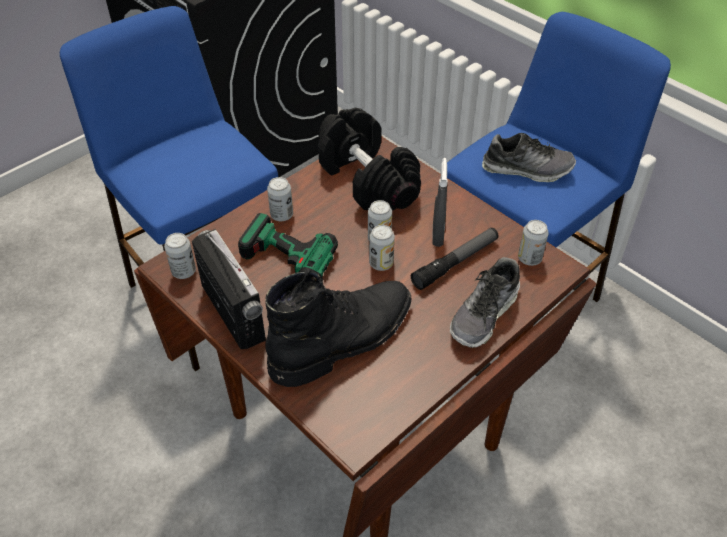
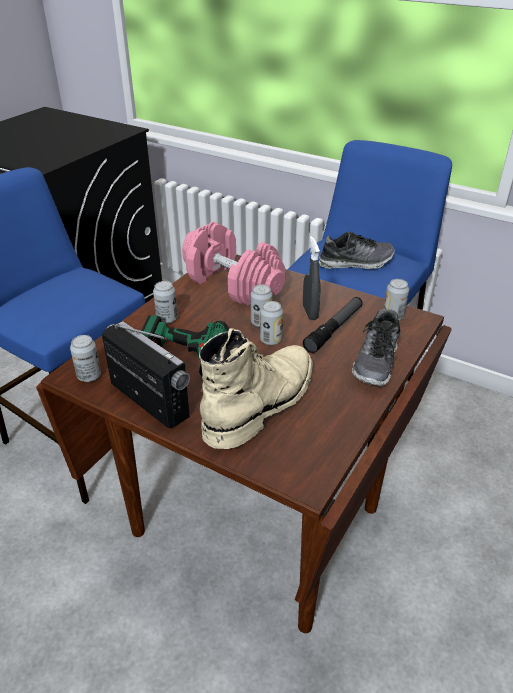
camera: 15 degrees left, 10 degrees down
black boot [265,269,412,387] -> beige boot [199,328,313,449]
black dumbbell [318,108,421,211] -> pink dumbbell [182,222,286,306]

